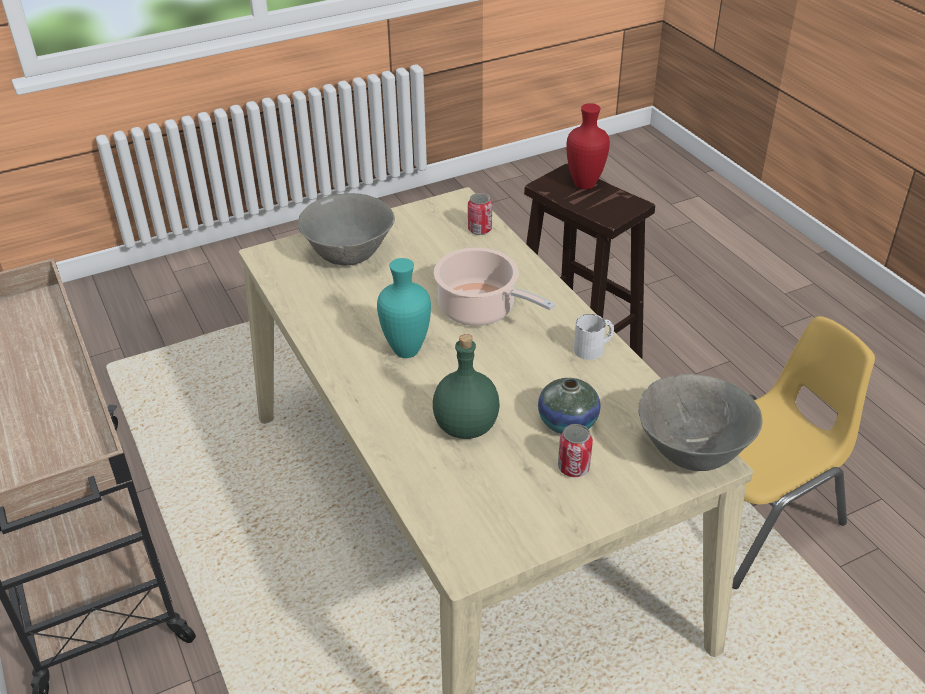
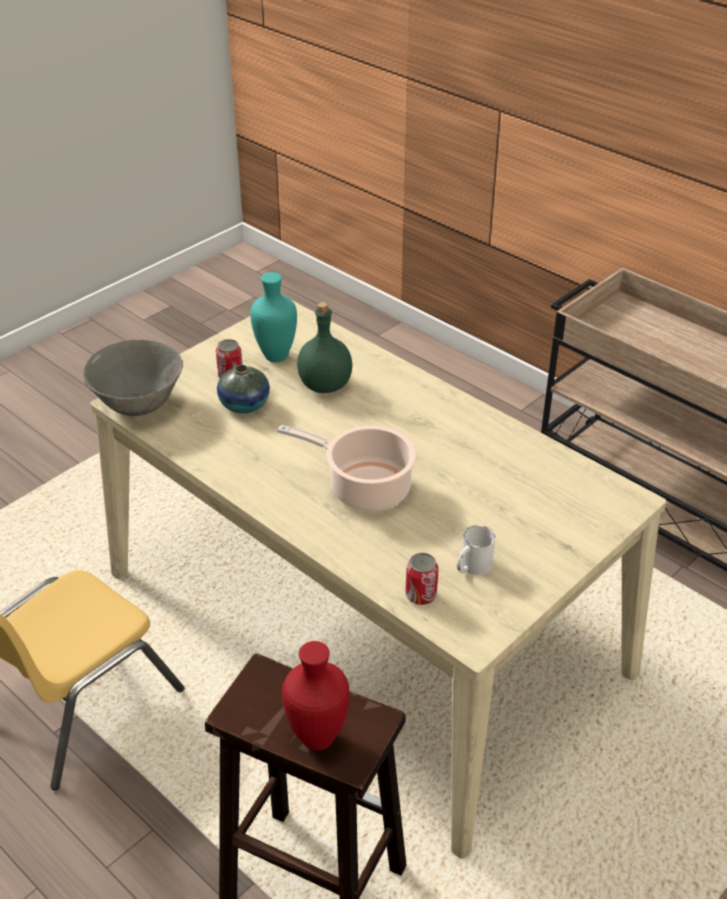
camera: 160 degrees right, 0 degrees up
grey bowl [298,193,395,266] -> none
turquoise vase [377,258,431,358] -> turquoise vase moved to [250,272,297,362]
white mug [574,314,614,360] -> white mug moved to [457,525,495,575]

